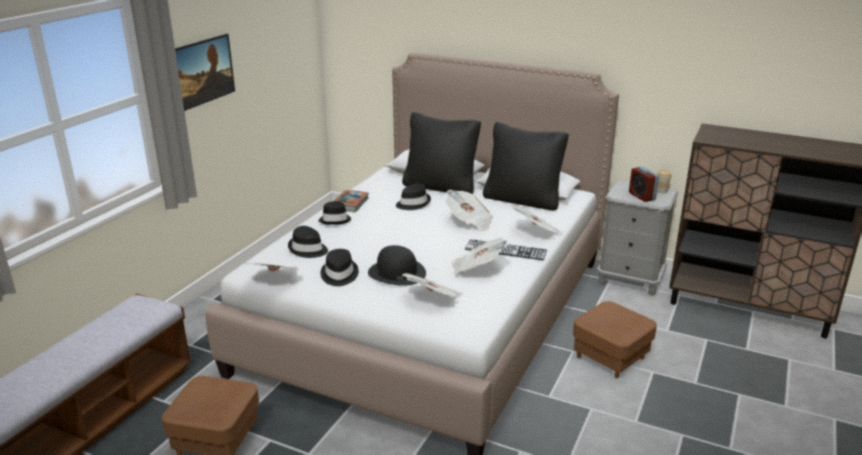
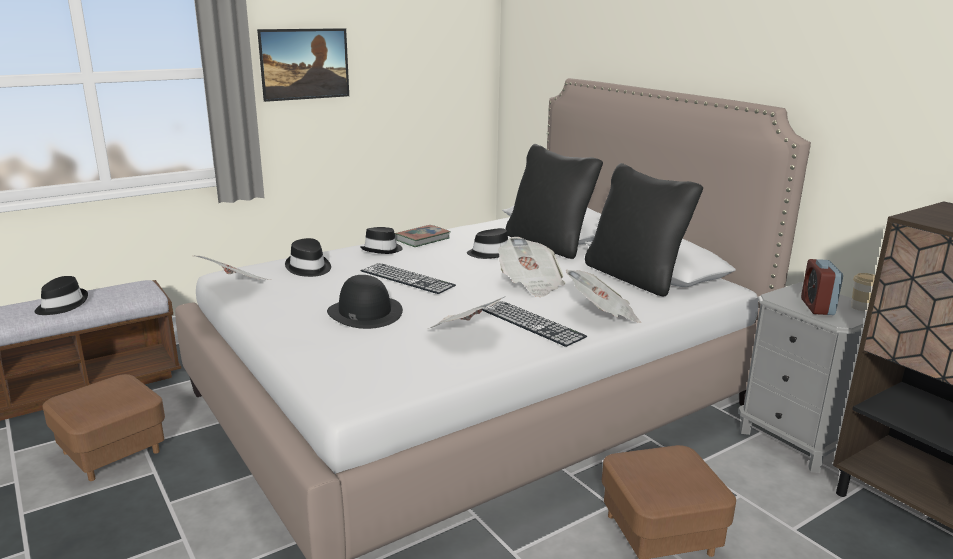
camera: 30 degrees right, 5 degrees down
black hat [321,249,359,286] -> black hat moved to [35,276,88,315]
newspaper [402,273,463,297] -> none
none -> keyboard [361,263,456,294]

